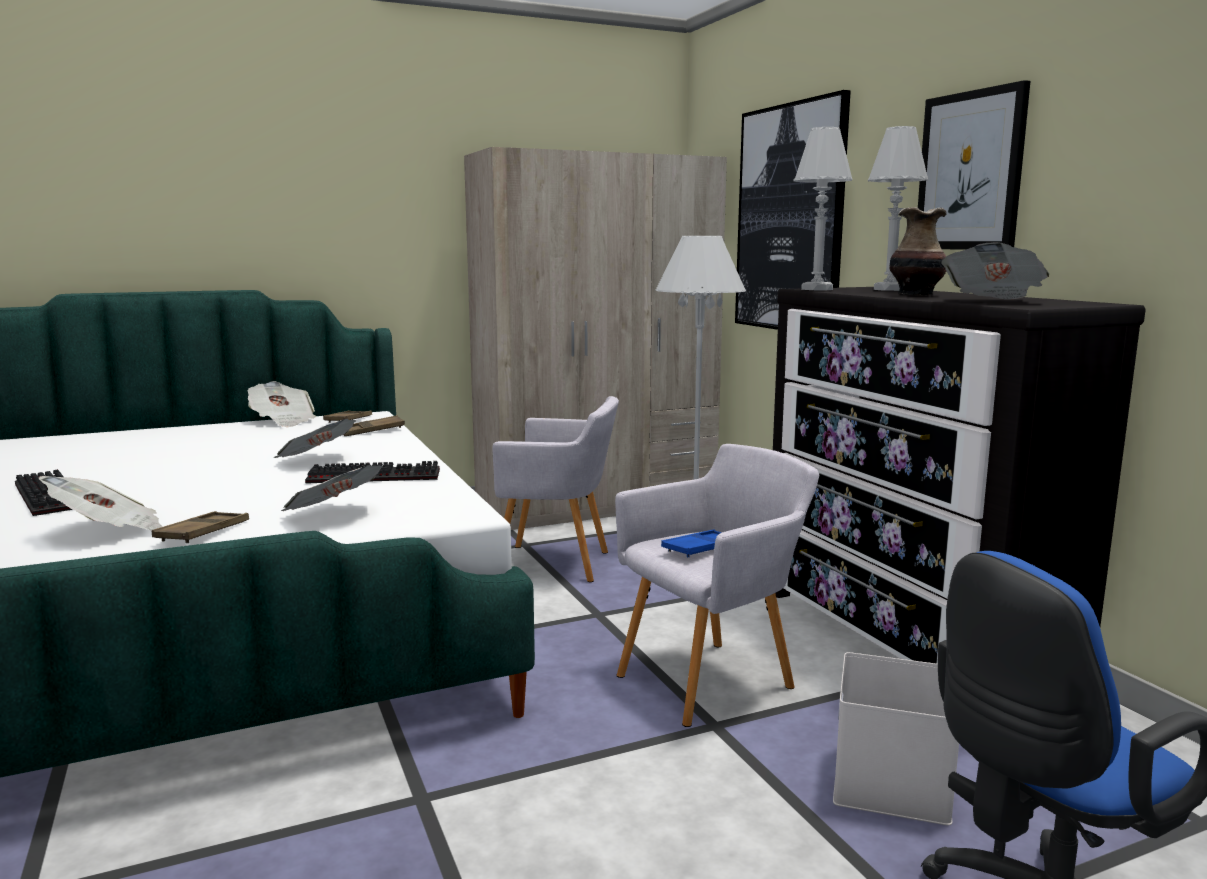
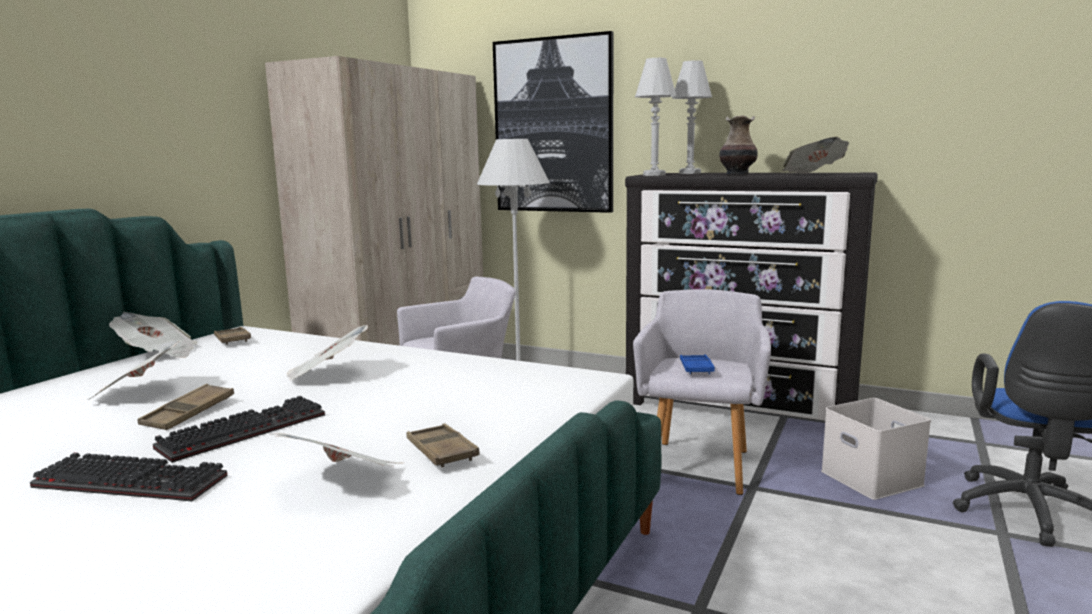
camera: 40 degrees left, 0 degrees up
newspaper [281,465,383,511] -> newspaper moved to [88,341,180,400]
keyboard [305,461,440,484] -> keyboard moved to [153,396,325,463]
brown tray [344,415,405,436] -> brown tray moved to [137,384,234,430]
picture [918,80,1031,250] -> none

